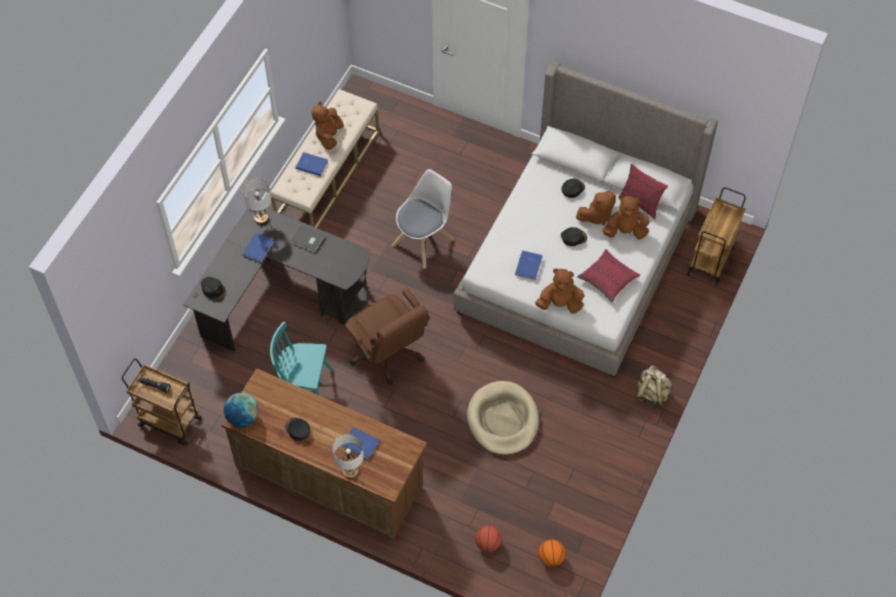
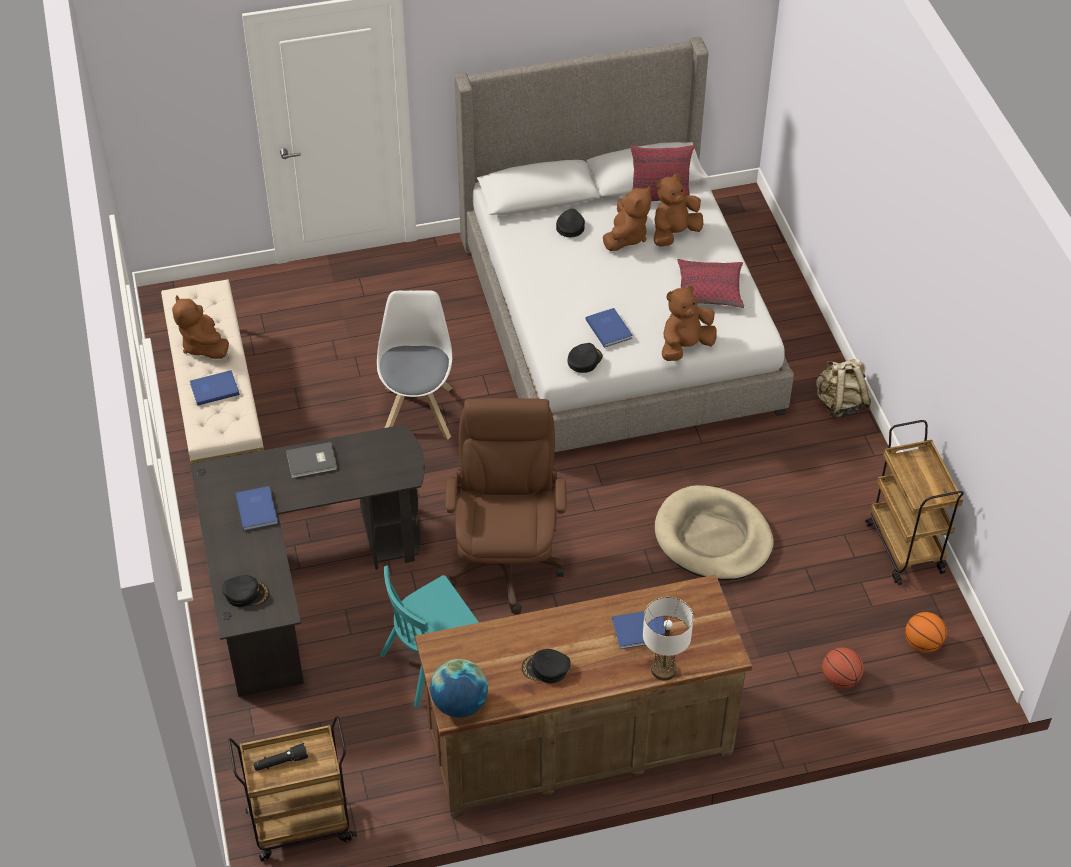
camera: 40 degrees left, 10 degrees down
table lamp [243,179,271,224] -> none
brown office chair [344,288,429,385] -> brown office chair turned 105 degrees counterclockwise [445,398,567,615]
black cap [561,227,587,246] -> black cap moved to [567,343,603,373]
brown cart [686,188,746,285] -> brown cart moved to [865,420,964,585]

